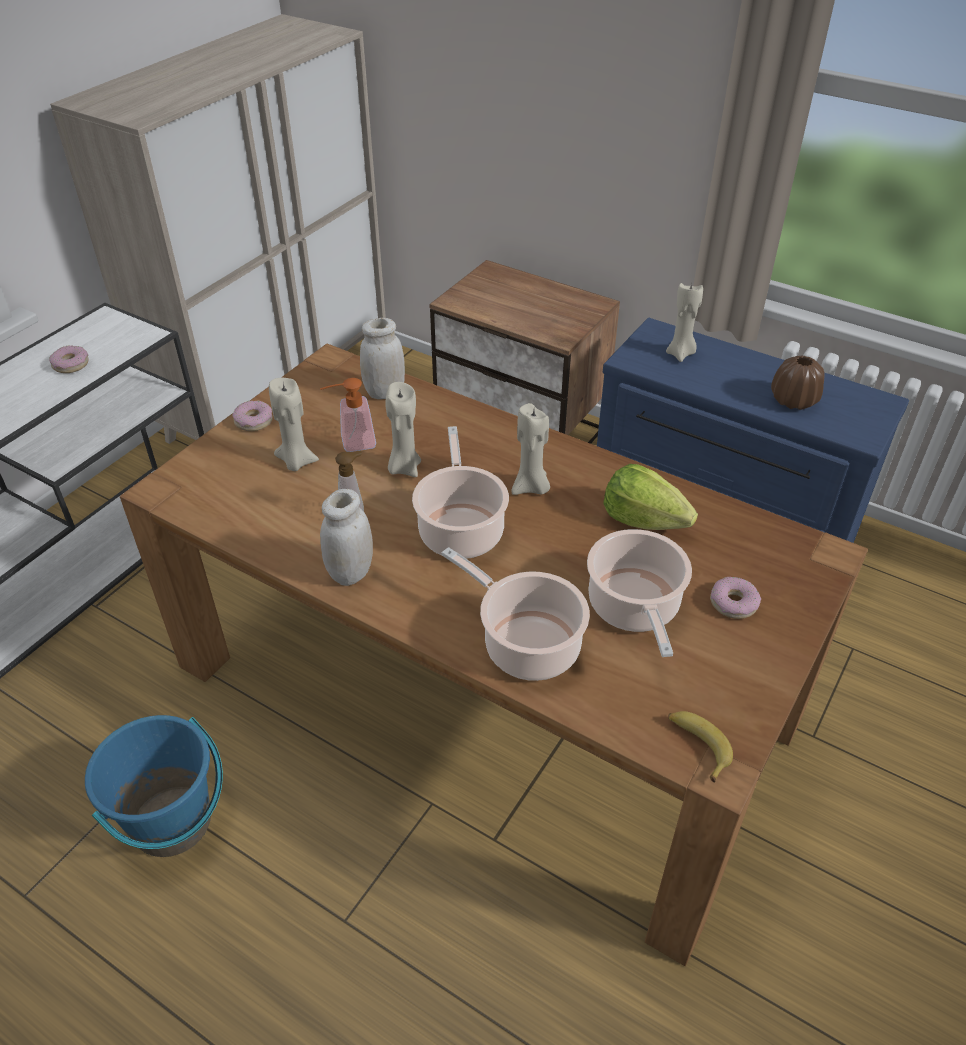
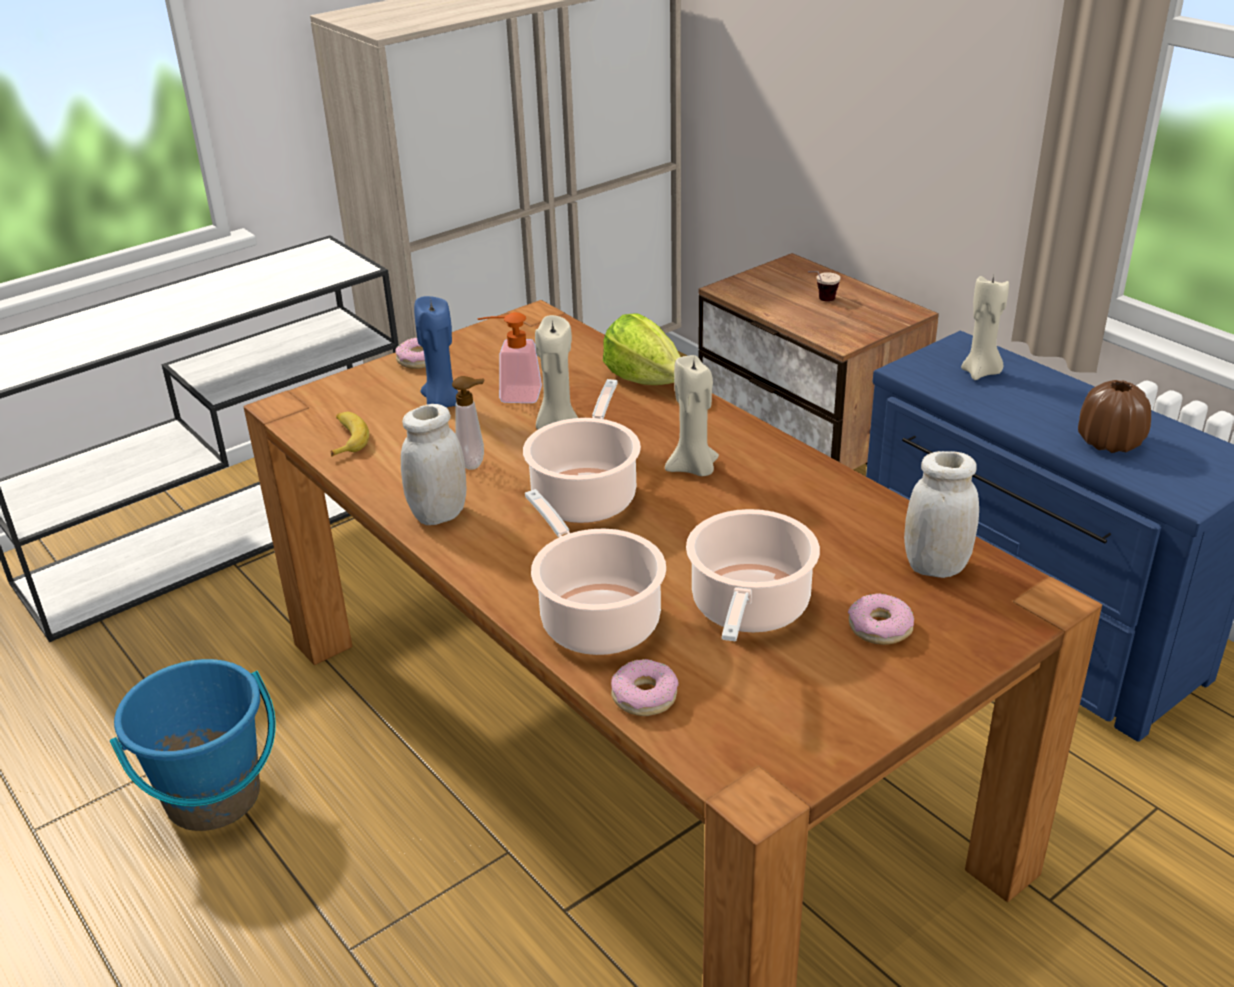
camera: 20 degrees right, 10 degrees down
donut [49,346,89,373] -> donut moved to [611,659,679,716]
beige candle [269,378,319,471] -> blue candle [414,296,458,407]
white jar [360,318,405,399] -> white jar moved to [904,451,979,578]
lettuce [603,464,698,530] -> lettuce moved to [603,313,680,385]
banana [668,711,733,783] -> banana moved to [331,412,369,457]
none -> cup [808,271,841,302]

